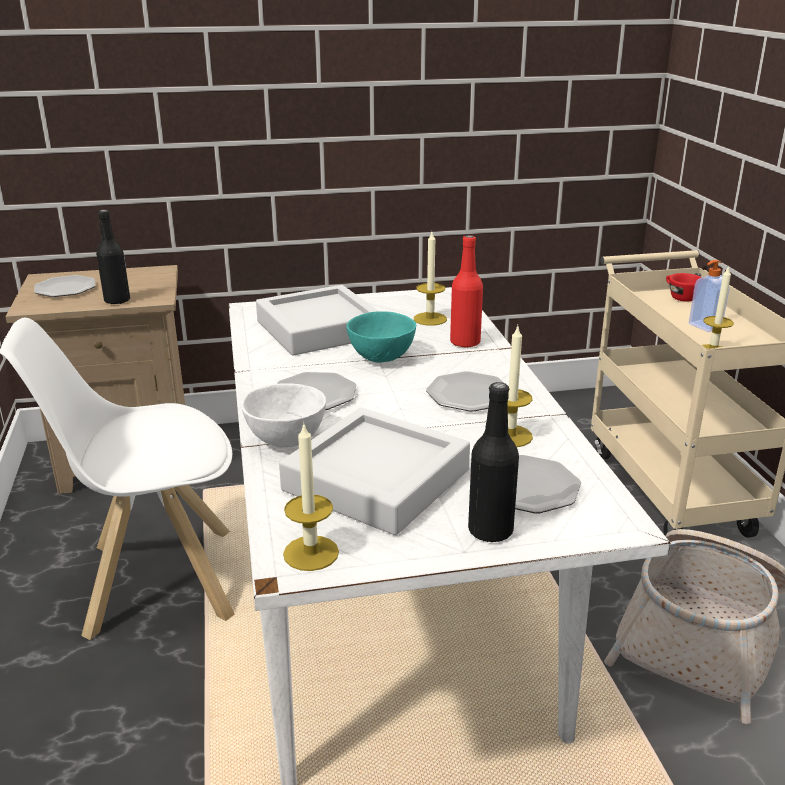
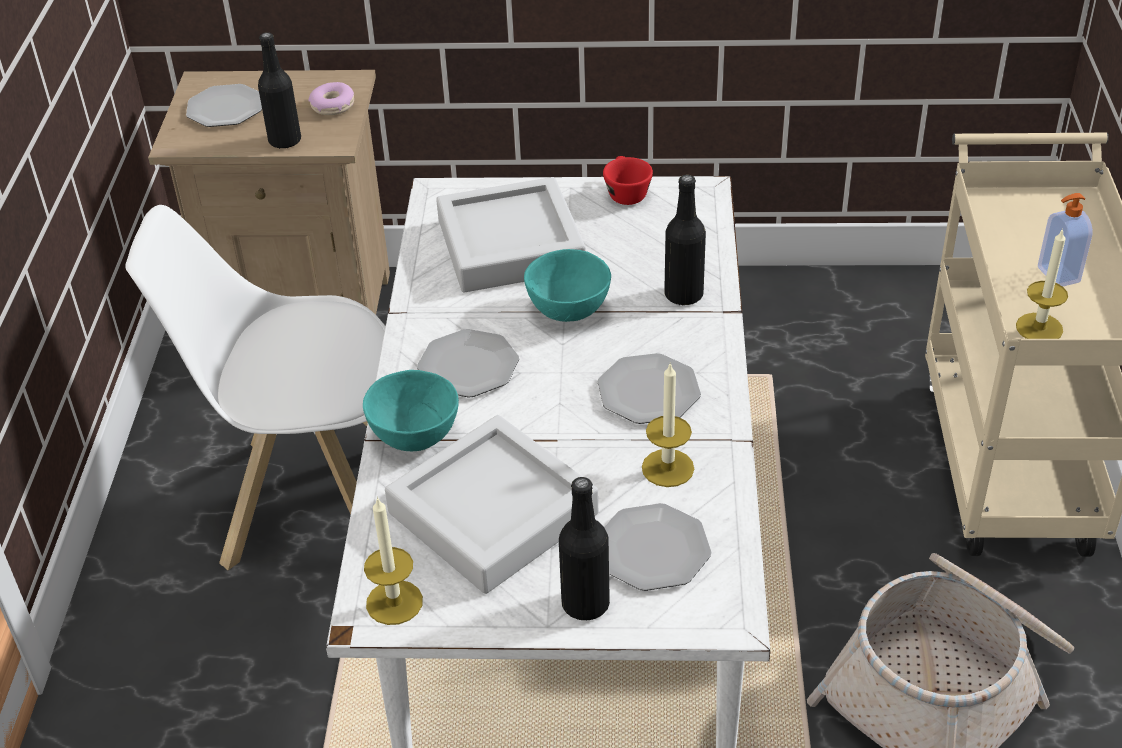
camera: 15 degrees right, 15 degrees up
white bowl [241,383,326,447] -> turquoise bowl [363,370,459,451]
candle [414,232,447,326] -> none
red bottle [450,235,483,348] -> black bottle [664,175,706,306]
red cup [666,273,702,301] -> red cup moved to [603,156,653,205]
none -> donut [308,82,354,115]

